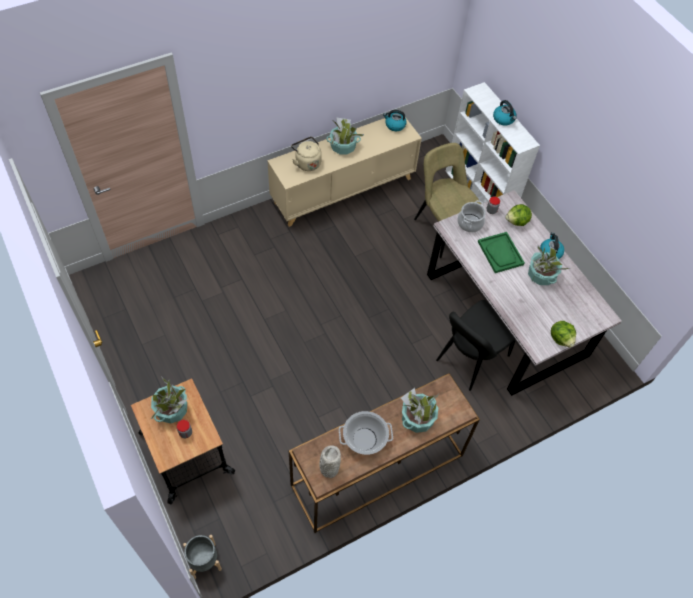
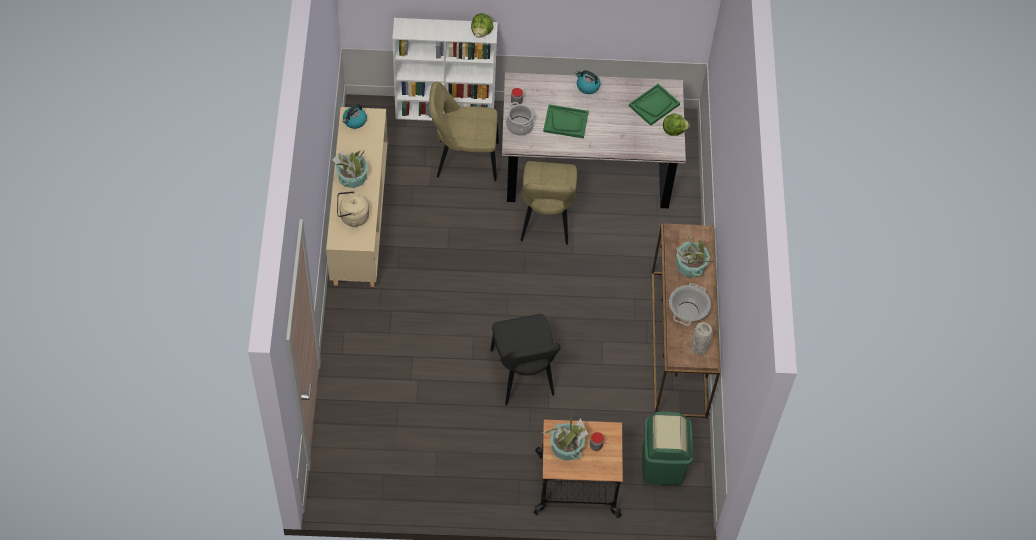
camera: 60 degrees left, 0 degrees up
grey planter [183,535,222,579] -> none
black chair [436,300,516,391] -> black chair moved to [490,314,560,405]
kettle [493,100,516,126] -> none
lettuce [505,204,532,226] -> lettuce moved to [471,13,493,38]
potted plant [528,246,570,285] -> none
none -> beige chair [521,161,577,245]
none -> green tray [629,84,680,126]
none -> green trash can [642,412,693,485]

